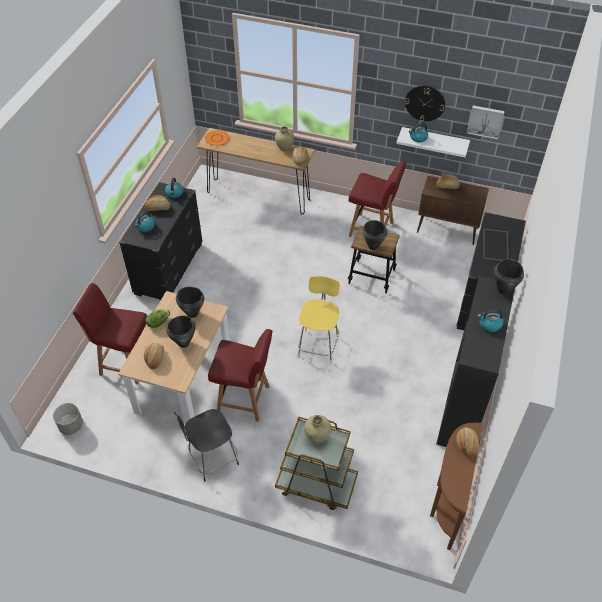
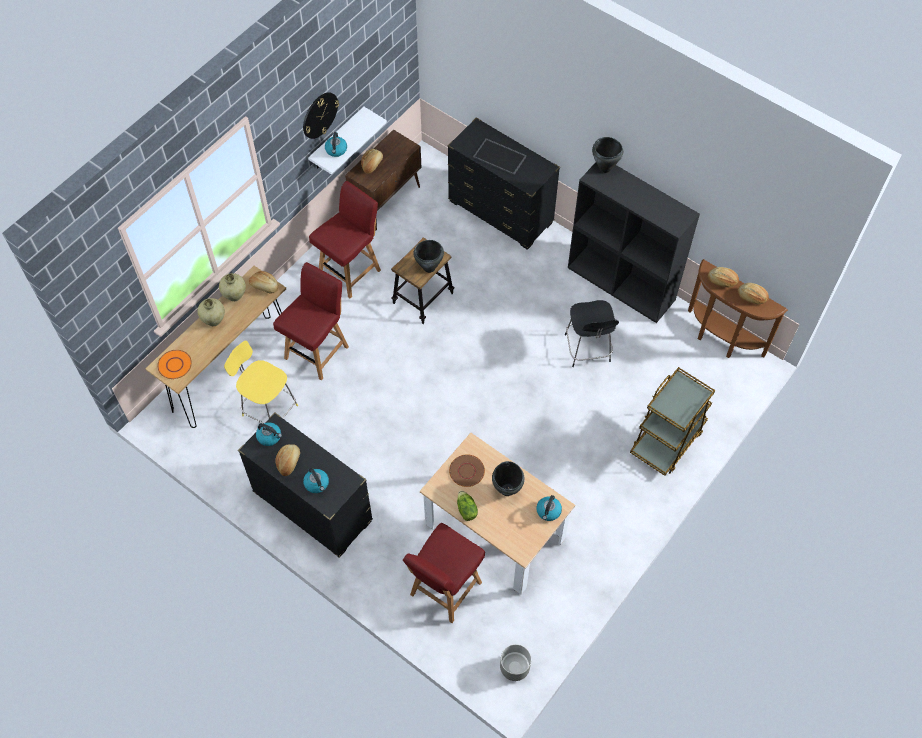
camera: 70 degrees left, 10 degrees up
bread [144,343,164,369] -> bread moved to [738,283,769,304]
black stool [174,409,239,481] -> black stool moved to [565,300,619,367]
black cooking pot [176,287,204,318] -> brown plate [449,455,485,487]
red chair [208,329,272,422] -> red chair moved to [273,262,349,381]
yellow stool [298,276,340,363] -> yellow stool moved to [224,341,298,424]
beige vase [304,415,331,443] -> beige vase moved to [197,298,225,326]
picture [467,105,505,139] -> none
kettle [477,309,503,332] -> kettle moved to [536,495,562,521]

